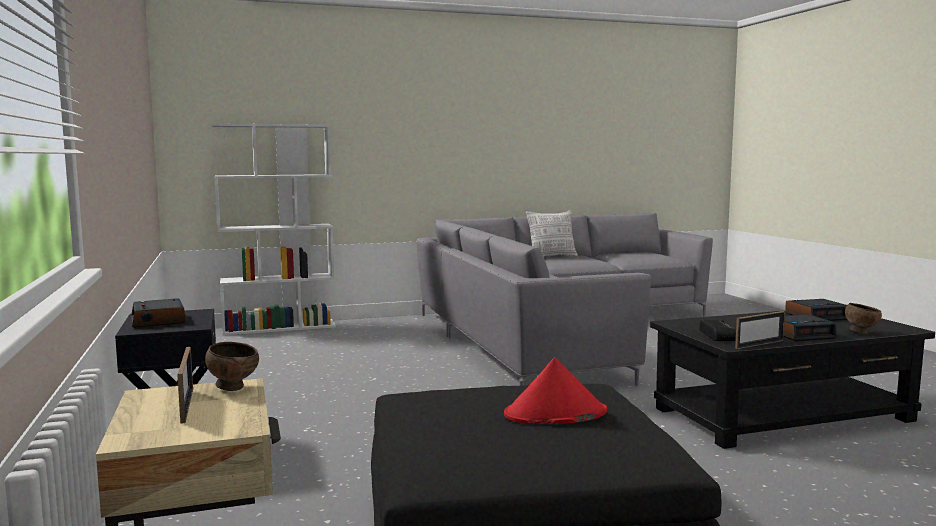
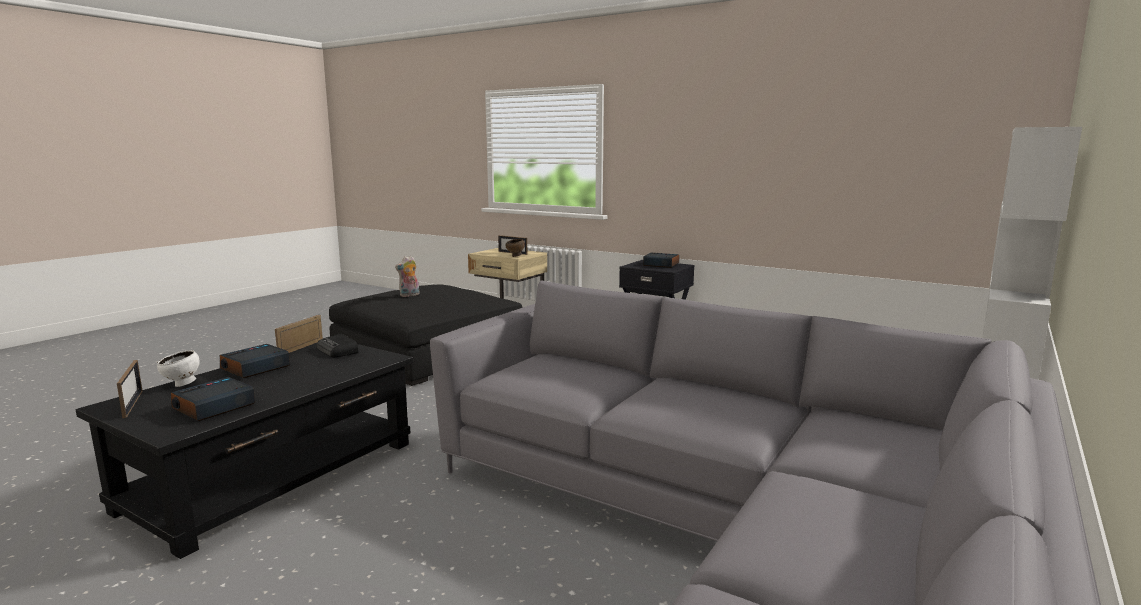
camera: 140 degrees right, 5 degrees up
red hat [504,358,607,424] -> plush toy [395,256,419,297]
pillow [526,210,578,257] -> none
brown bowl [845,303,882,334] -> white bowl [157,350,200,387]
none -> picture frame [117,360,142,418]

